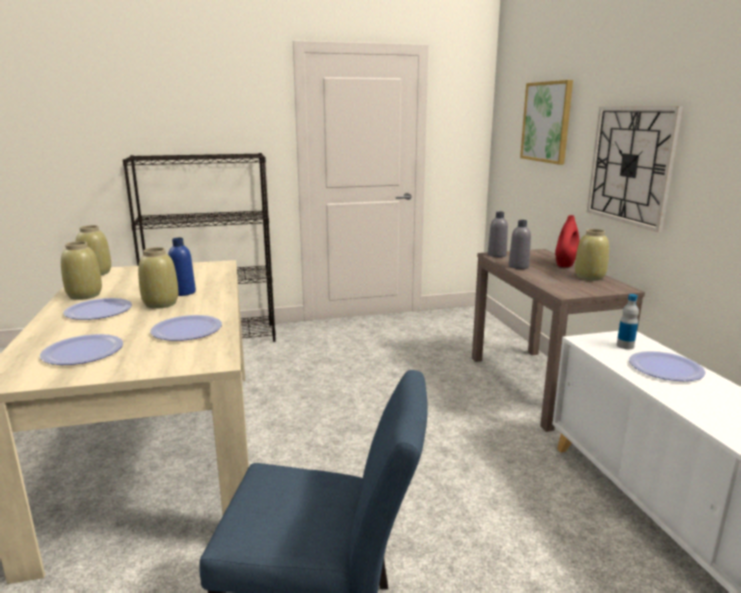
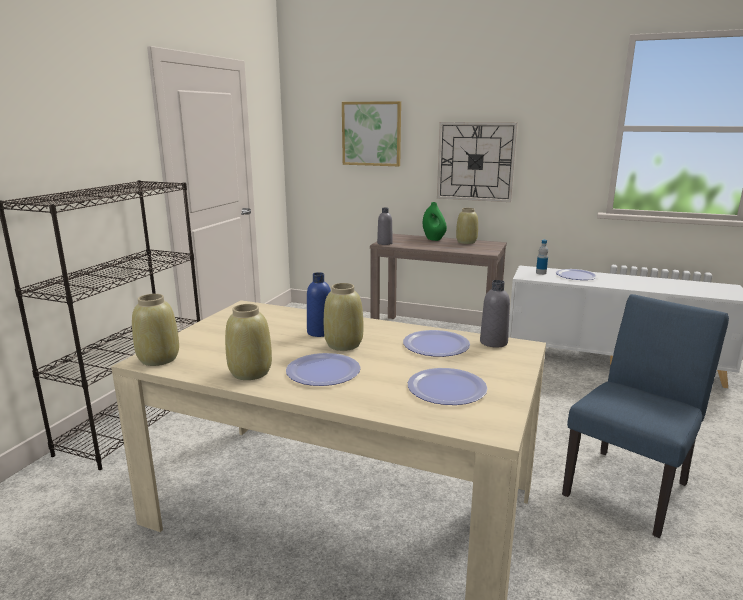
camera: 55 degrees left, 0 degrees up
grey bottle [509,220,531,269] -> grey bottle moved to [480,280,510,348]
red vase [555,215,579,267] -> green vase [423,202,447,241]

